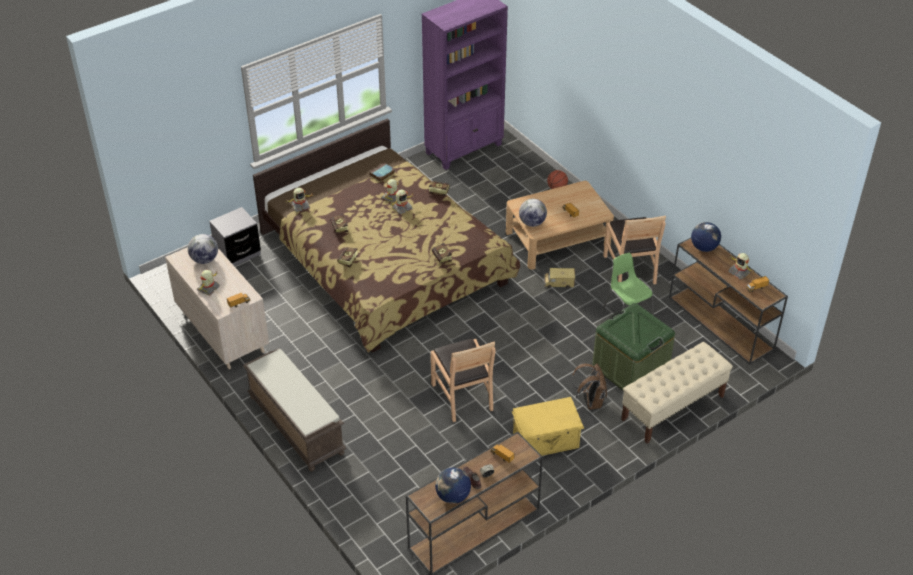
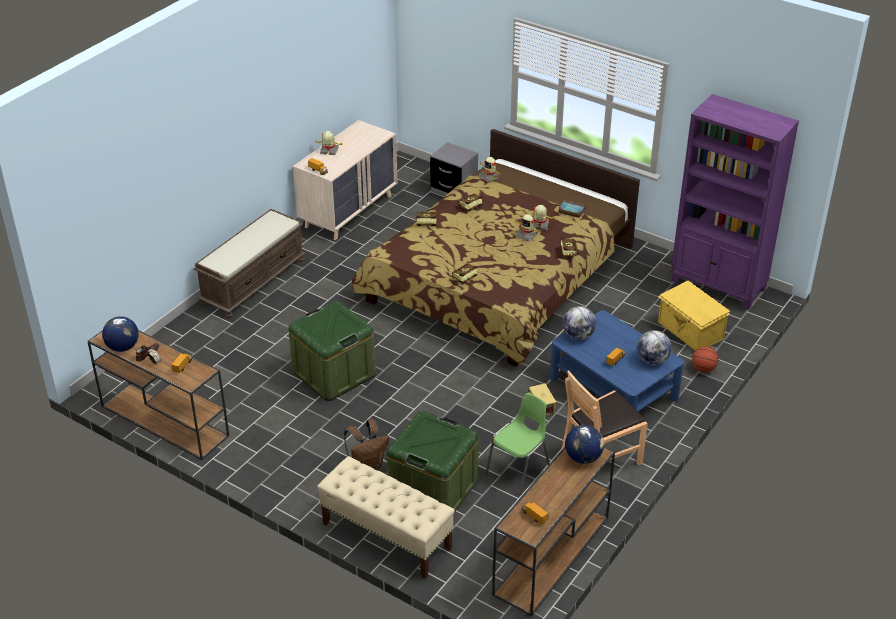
camera: 70 degrees right, 5 degrees down
globe [188,234,218,264] -> globe moved to [637,330,672,365]
brown chair [431,339,496,422] -> green storage box [288,301,376,401]
beige coffee table [506,181,614,270] -> blue coffee table [550,310,684,412]
yellow storage box [512,397,584,456] -> yellow storage box moved to [658,280,730,351]
toy robot [728,253,755,280] -> none

